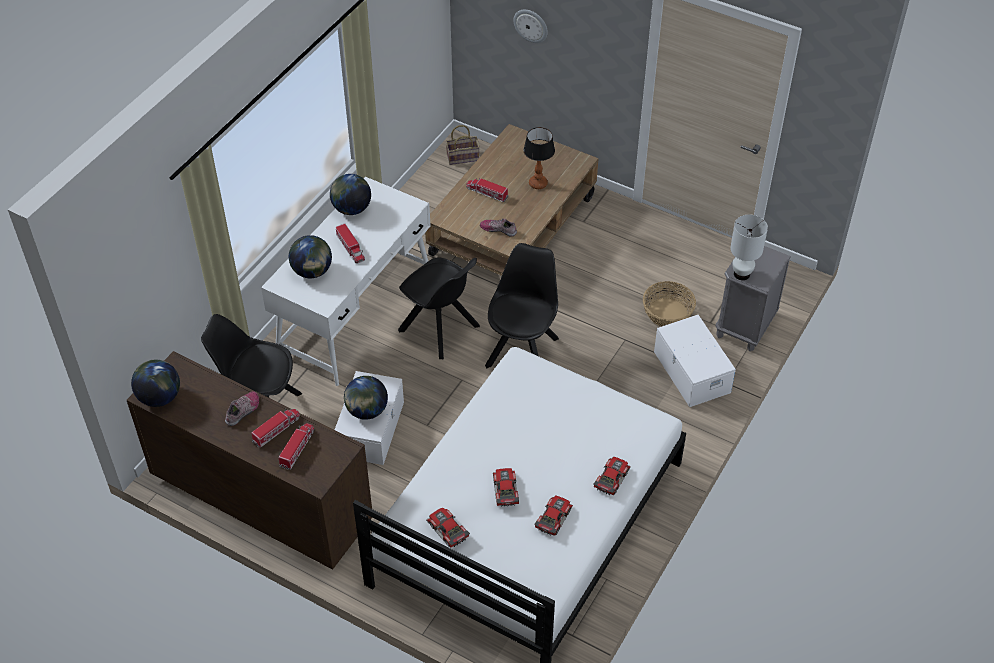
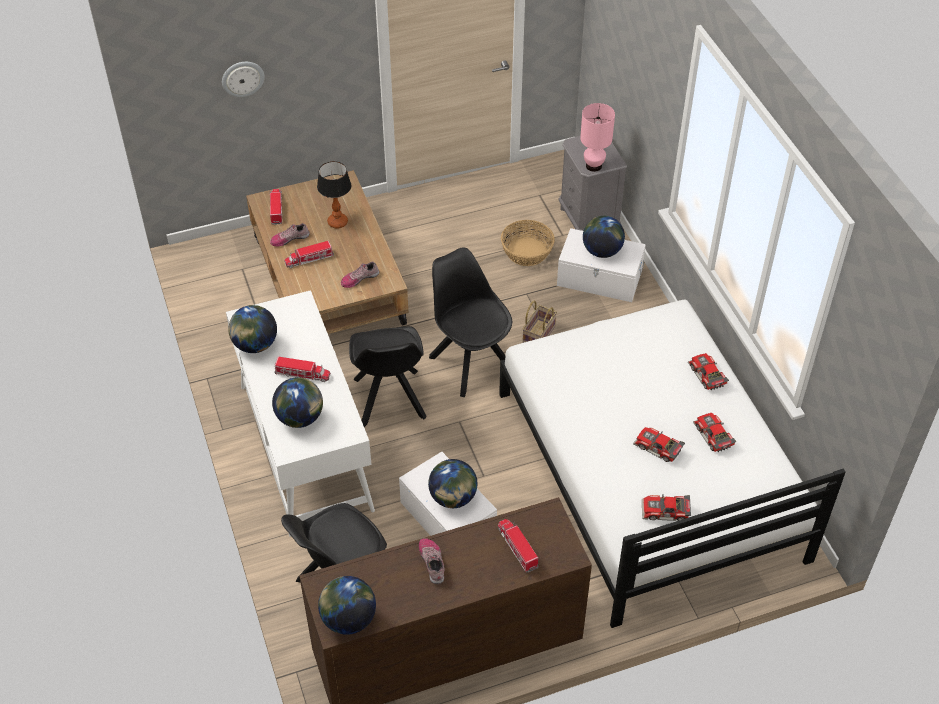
camera: 50 degrees left, 0 degrees up
toy truck [251,409,300,448] -> toy truck moved to [270,189,282,225]
black chair [398,257,480,359] -> black chair turned 90 degrees clockwise [349,326,427,427]
basket [446,125,480,165] -> basket moved to [522,300,557,343]
white table lamp [730,215,768,280] -> pink table lamp [580,103,615,172]
none -> shoe [270,223,310,246]
none -> globe [583,216,625,258]

